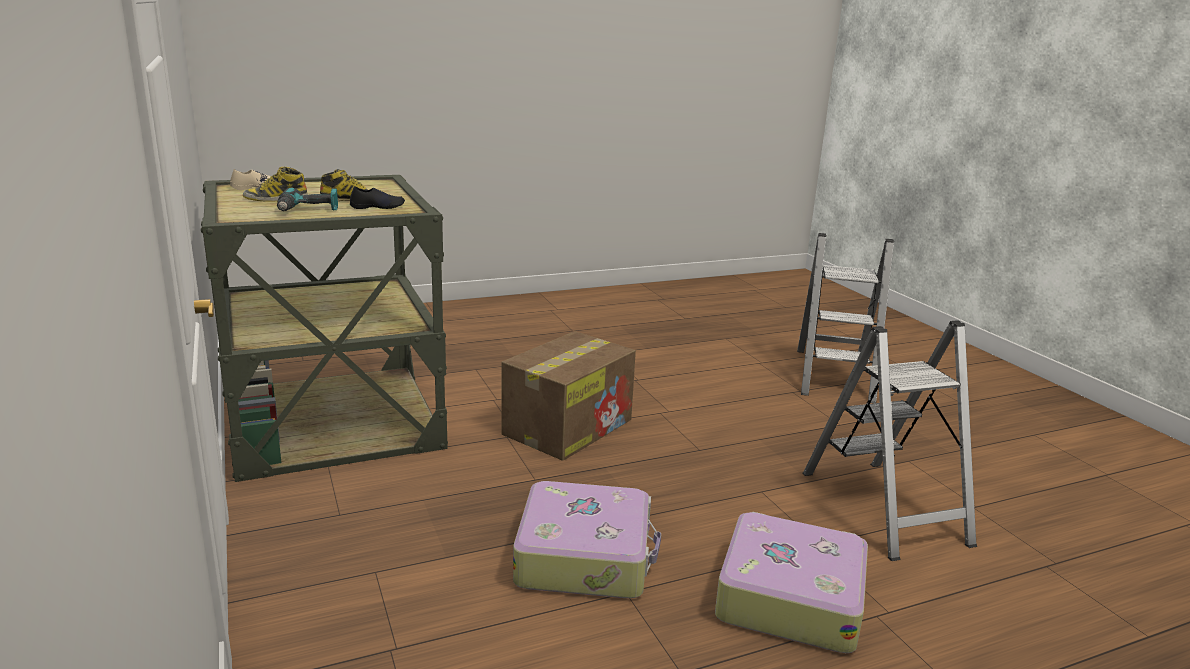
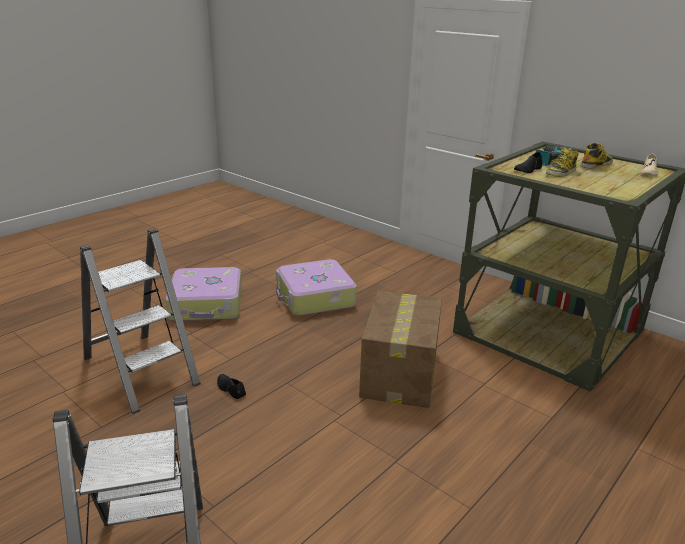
camera: 155 degrees right, 5 degrees up
none -> black shoe [217,374,246,399]

